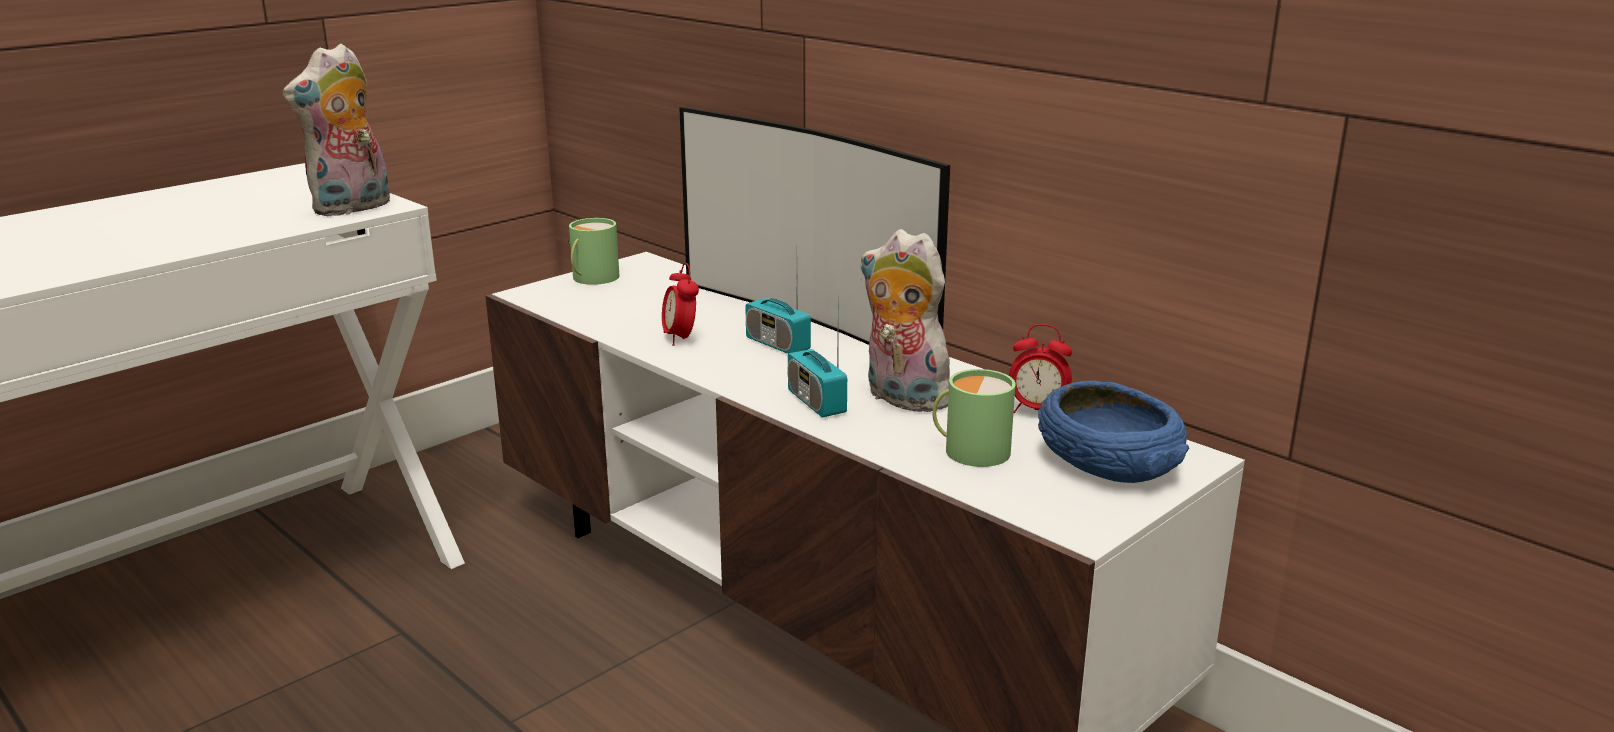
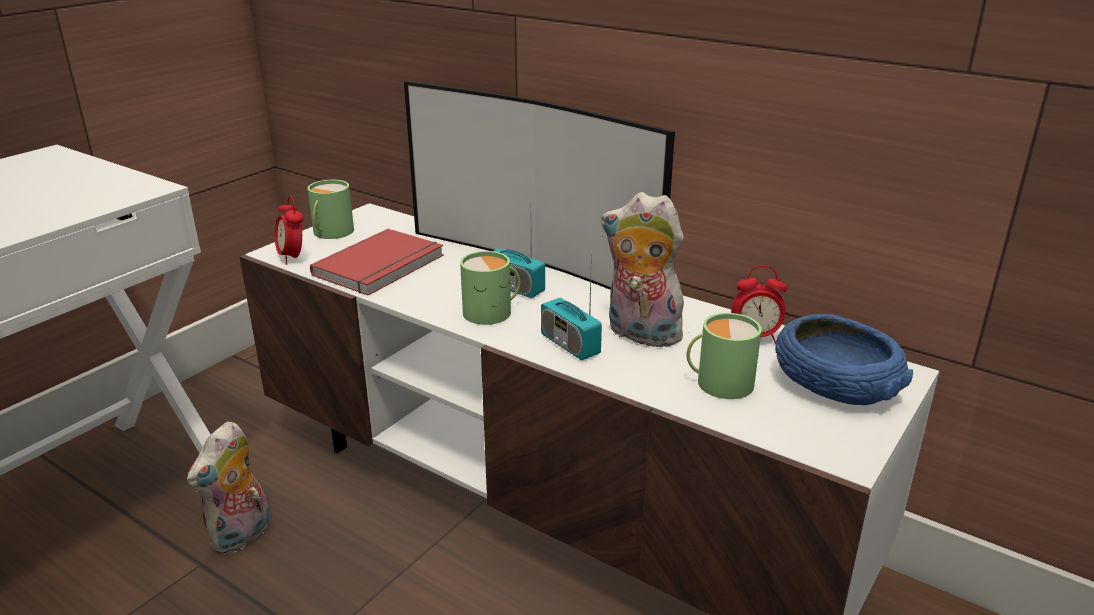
camera: 10 degrees left, 5 degrees up
plush toy [283,43,390,216] -> plush toy moved to [187,421,270,555]
alarm clock [662,263,699,346] -> alarm clock moved to [275,196,303,265]
none -> red book [310,229,444,295]
none -> green mug [460,251,520,325]

